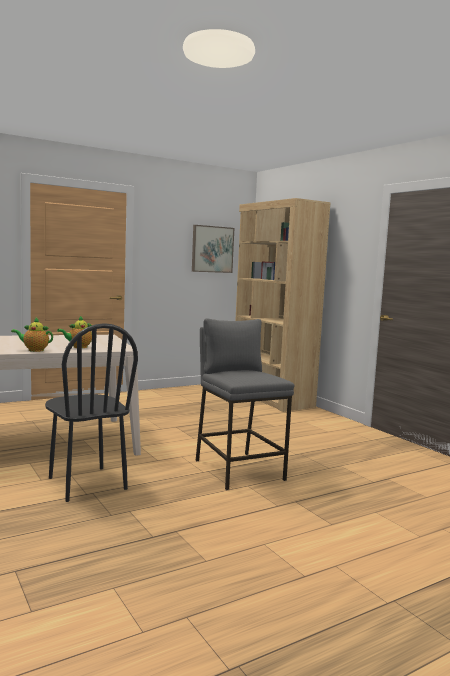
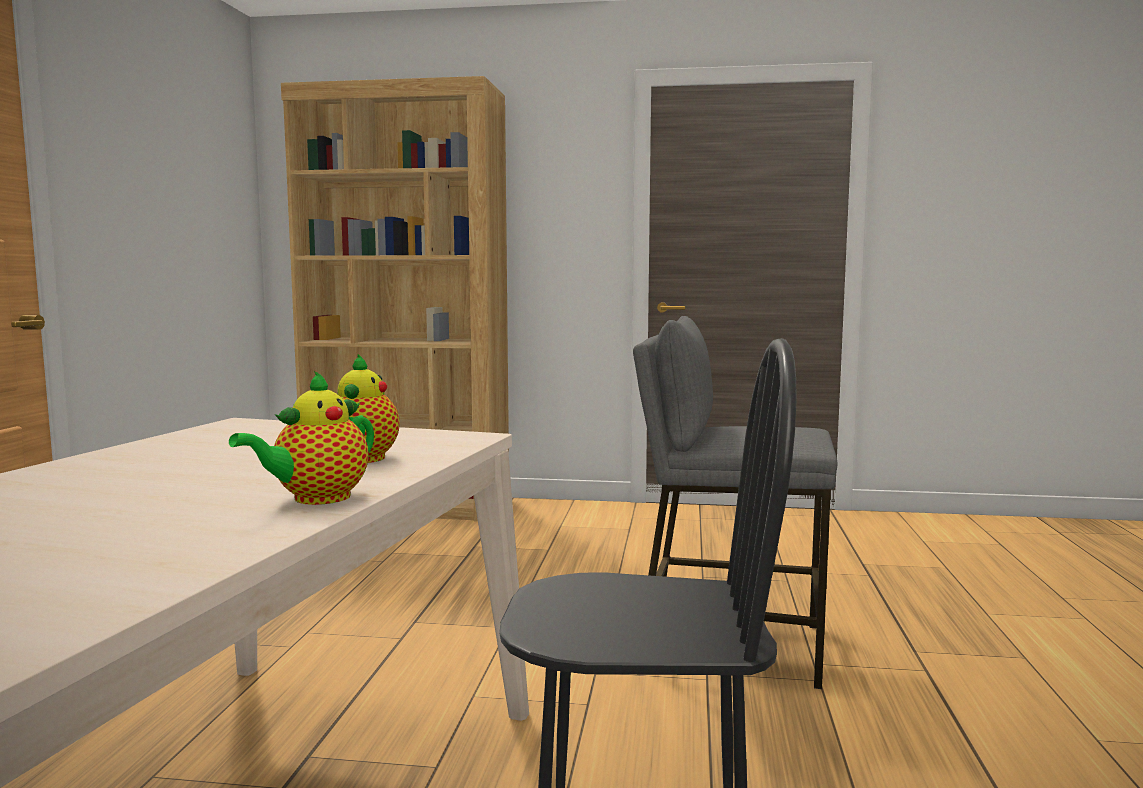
camera: 50 degrees left, 0 degrees up
picture [192,225,234,273] -> none

